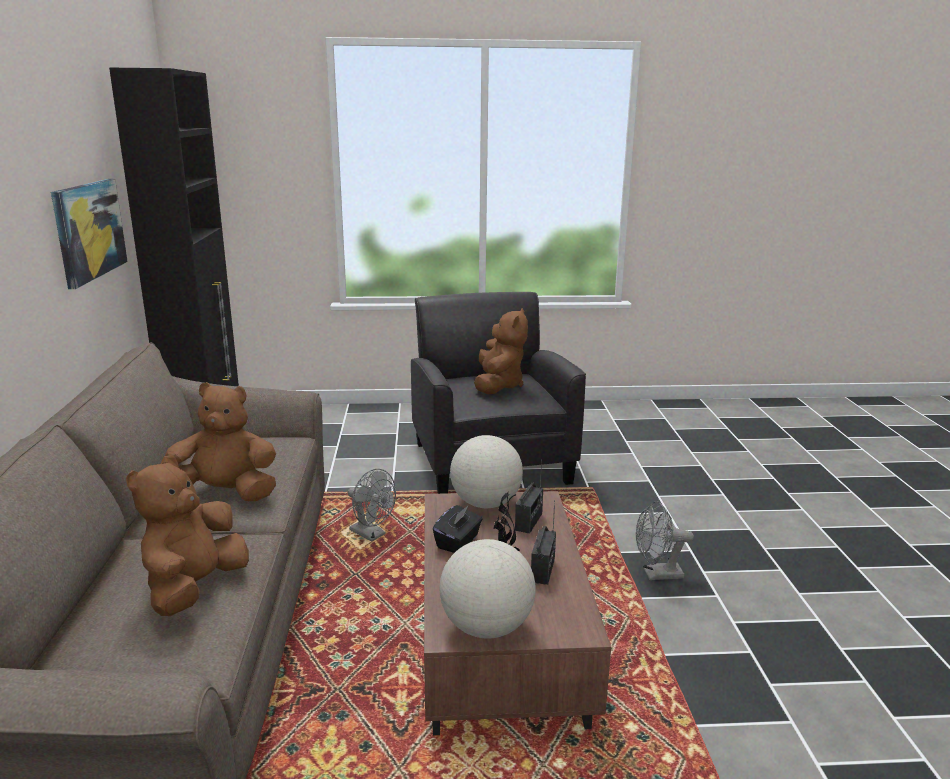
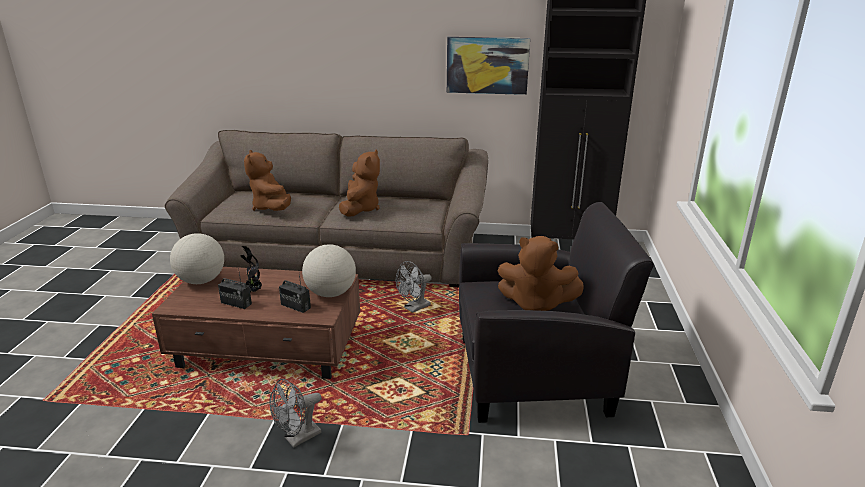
camera: 100 degrees right, 5 degrees up
brown plush toy [126,455,249,616] -> brown plush toy turned 135 degrees counterclockwise [244,150,291,211]
black tissue box [433,505,482,553] -> none
grey fan [636,501,694,580] -> grey fan turned 135 degrees counterclockwise [270,379,322,448]

